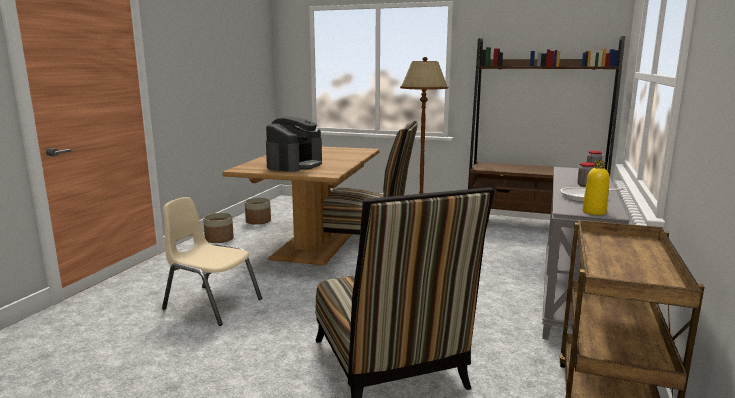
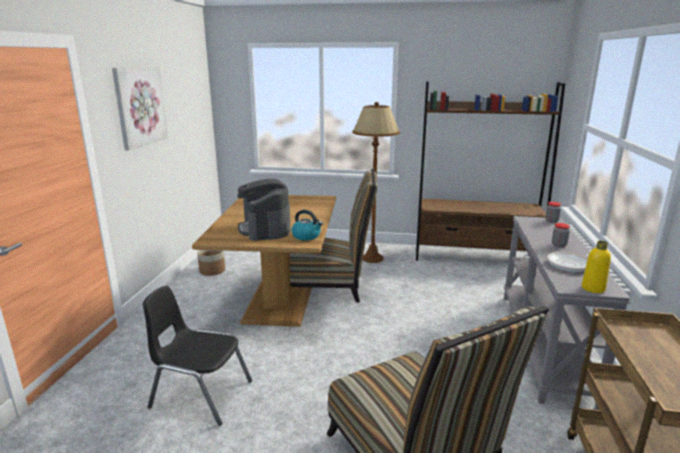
camera: 10 degrees left, 5 degrees up
beige chair [162,197,262,326] -> black chair [143,286,252,426]
planter [203,213,234,243] -> none
coffee machine [266,116,322,172] -> coffee machine turned 150 degrees clockwise [237,179,291,241]
none -> picture [112,66,168,151]
none -> kettle [291,210,323,240]

